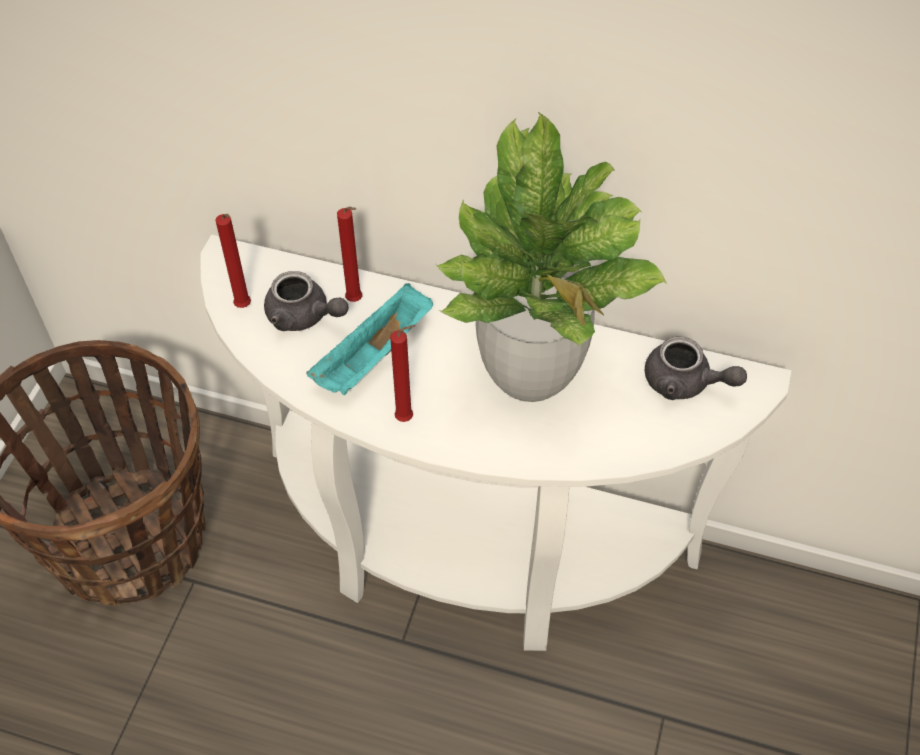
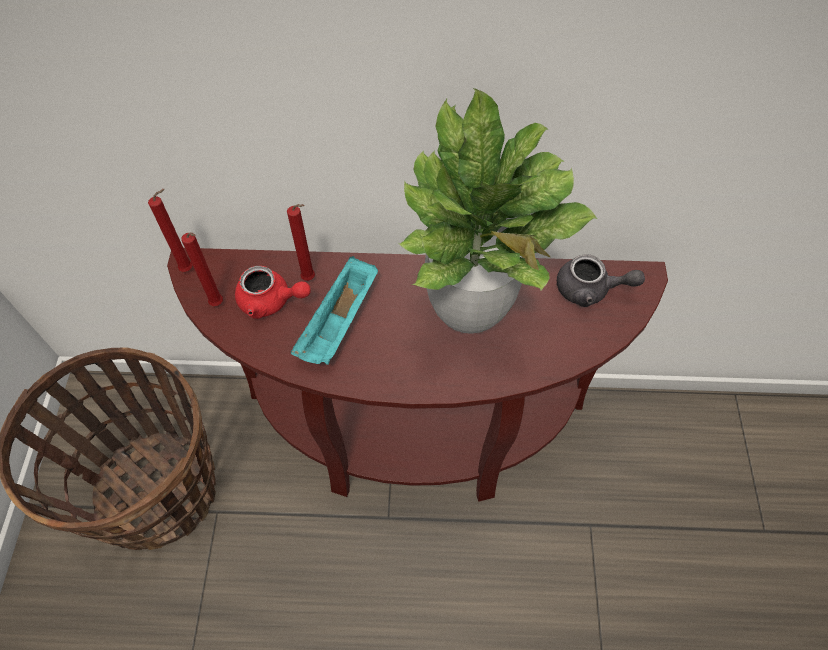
camera: 15 degrees left, 5 degrees up
white console table [200,235,792,651] -> brown console table [167,248,668,502]
grey teapot [264,271,349,331] -> red teapot [235,266,311,319]
red candle [390,325,416,422] -> red candle moved to [148,189,192,272]

